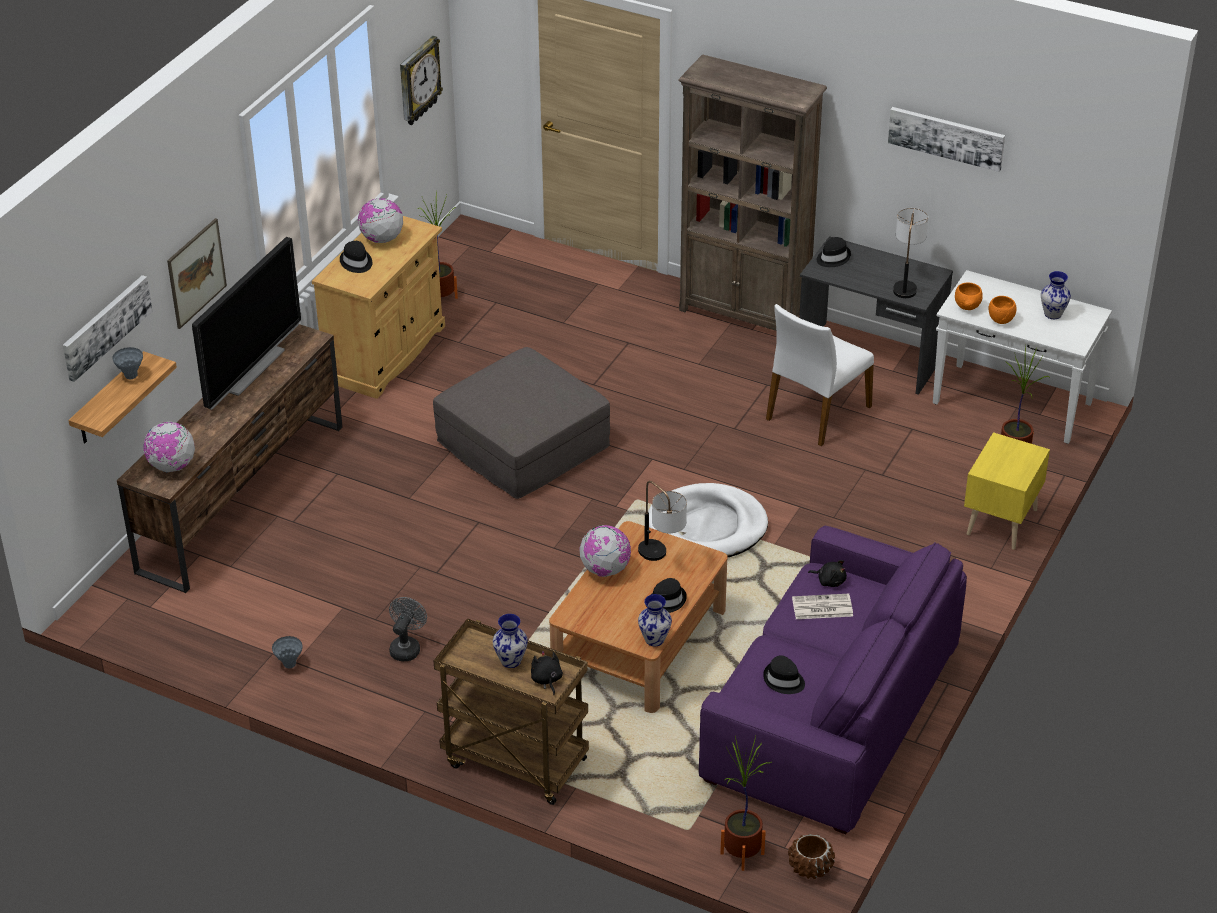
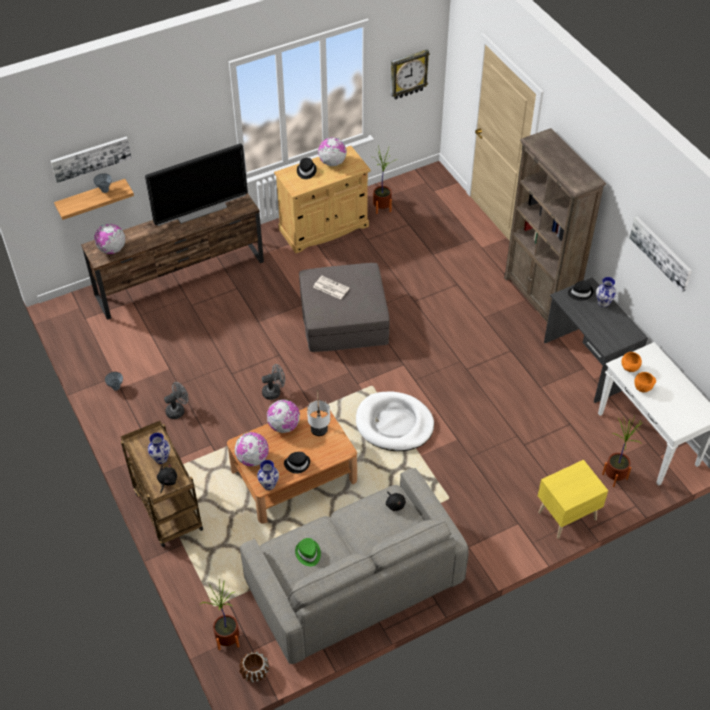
camera: 35 degrees right, 10 degrees up
picture [167,218,227,329] -> none
purple sofa [699,526,967,834] -> grey sofa [240,468,469,665]
black hat [763,655,805,694] -> green hat [295,538,321,566]
white chair [766,304,874,446] -> none
newspaper [792,594,853,619] -> newspaper moved to [313,276,350,299]
table lamp [893,208,928,298] -> none
vase [1041,271,1071,319] -> vase moved to [596,277,616,307]
none -> globe [235,432,269,466]
none -> grey fan [262,364,285,400]

